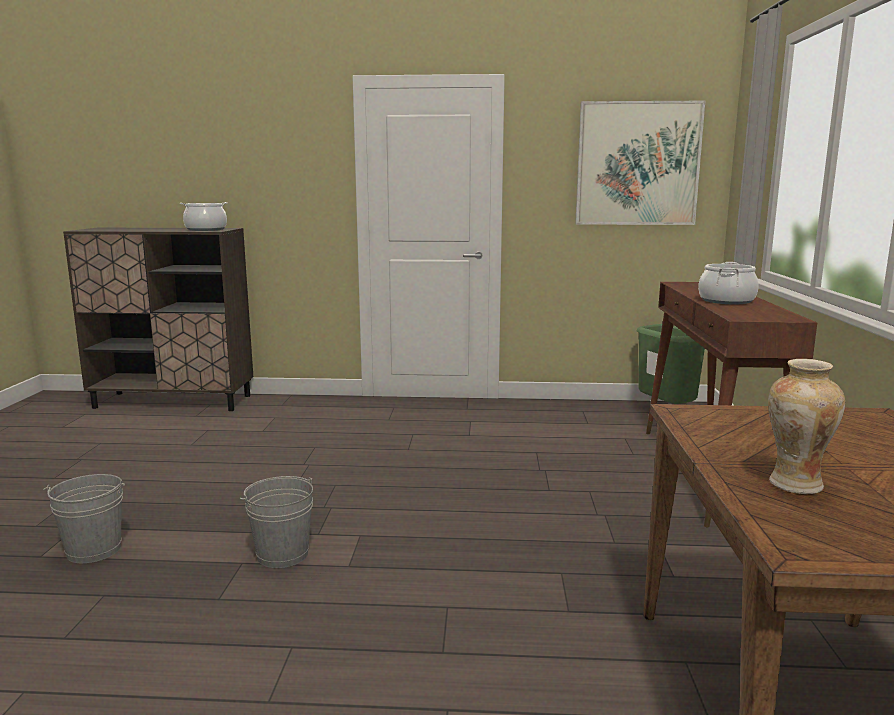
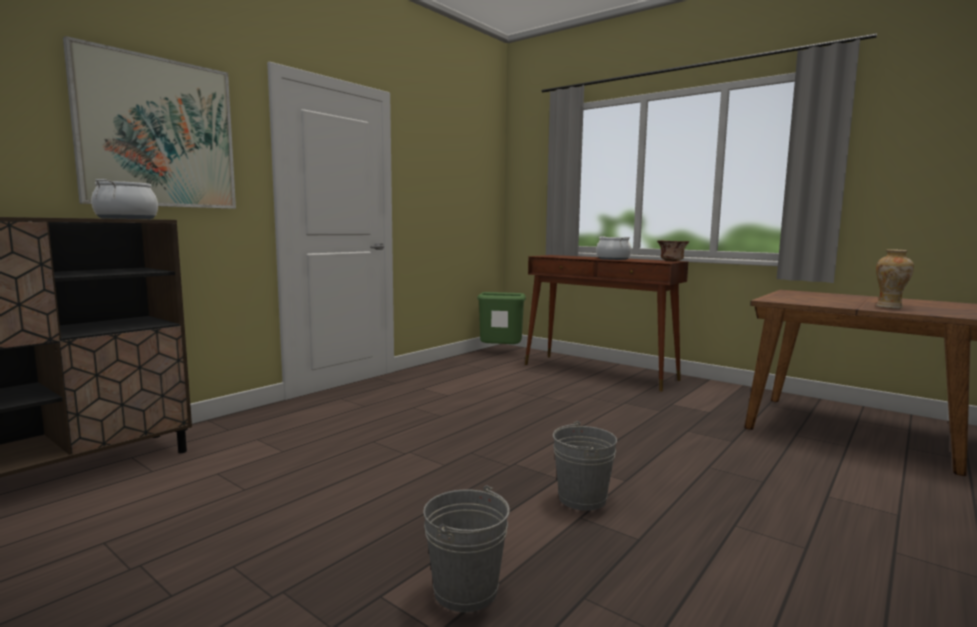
camera: 55 degrees left, 5 degrees down
picture [575,101,705,225] -> picture moved to [63,36,236,209]
none -> bowl [657,240,690,261]

